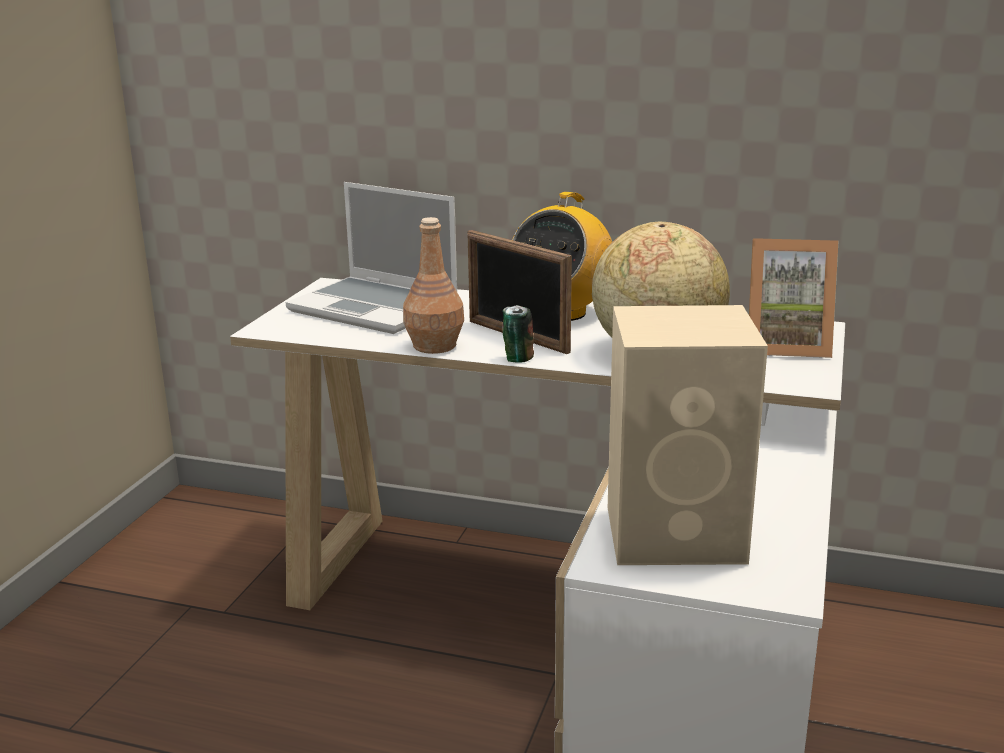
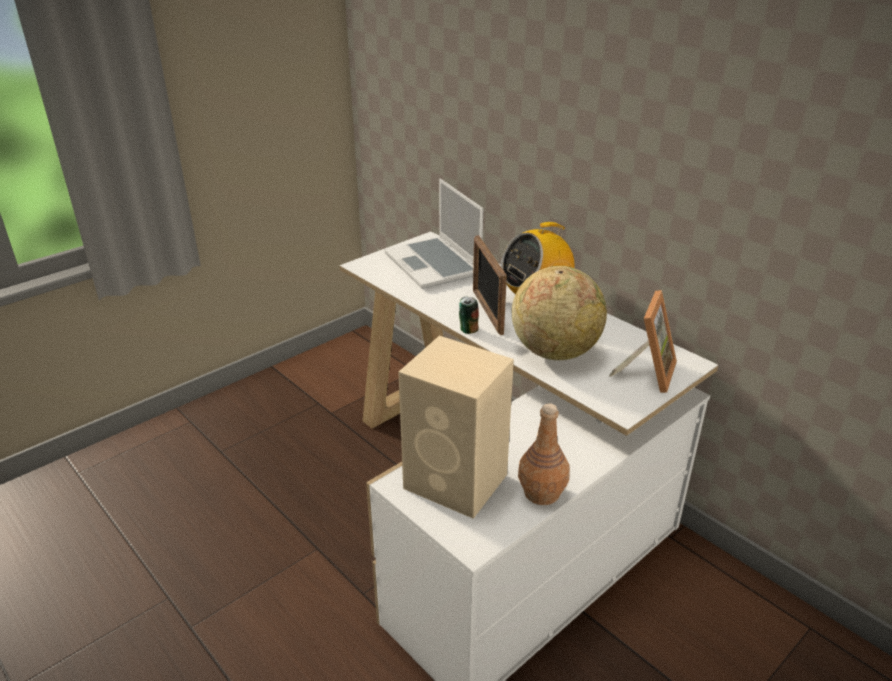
camera: 30 degrees right, 10 degrees up
brown bottle [403,217,464,354] -> brown bottle moved to [518,403,570,505]
picture frame [749,238,838,358] -> picture frame turned 105 degrees counterclockwise [609,290,677,393]

